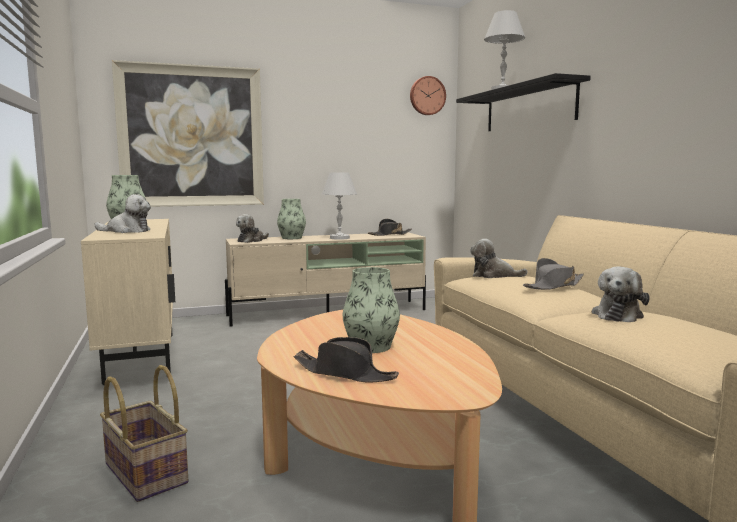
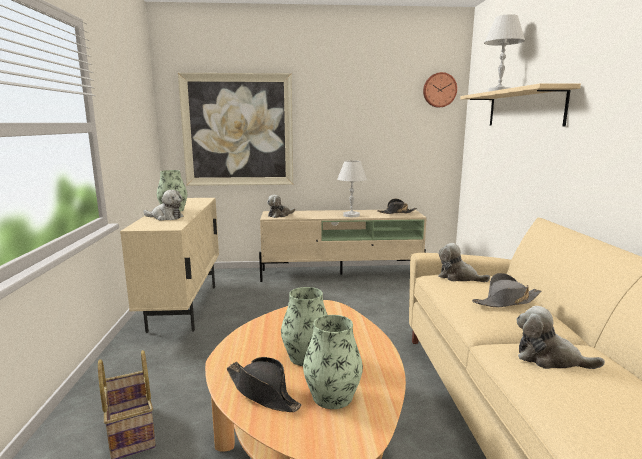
camera: 15 degrees right, 5 degrees up
vase [277,199,306,239] -> vase moved to [303,315,363,409]
black shelf [456,73,591,131] -> beige shelf [460,83,581,127]
plush toy [592,266,650,322] -> plush toy turned 75 degrees clockwise [516,306,605,369]

